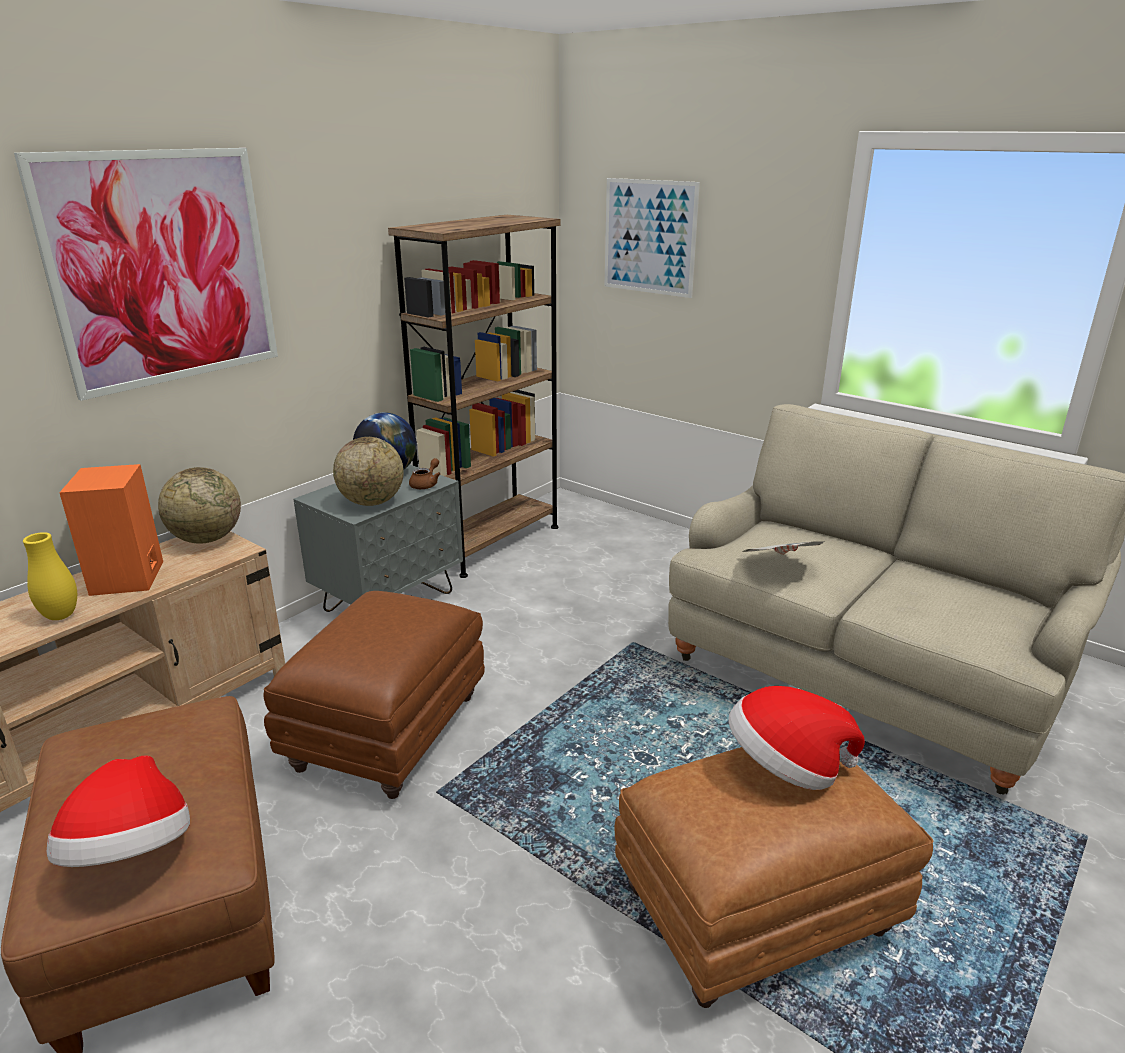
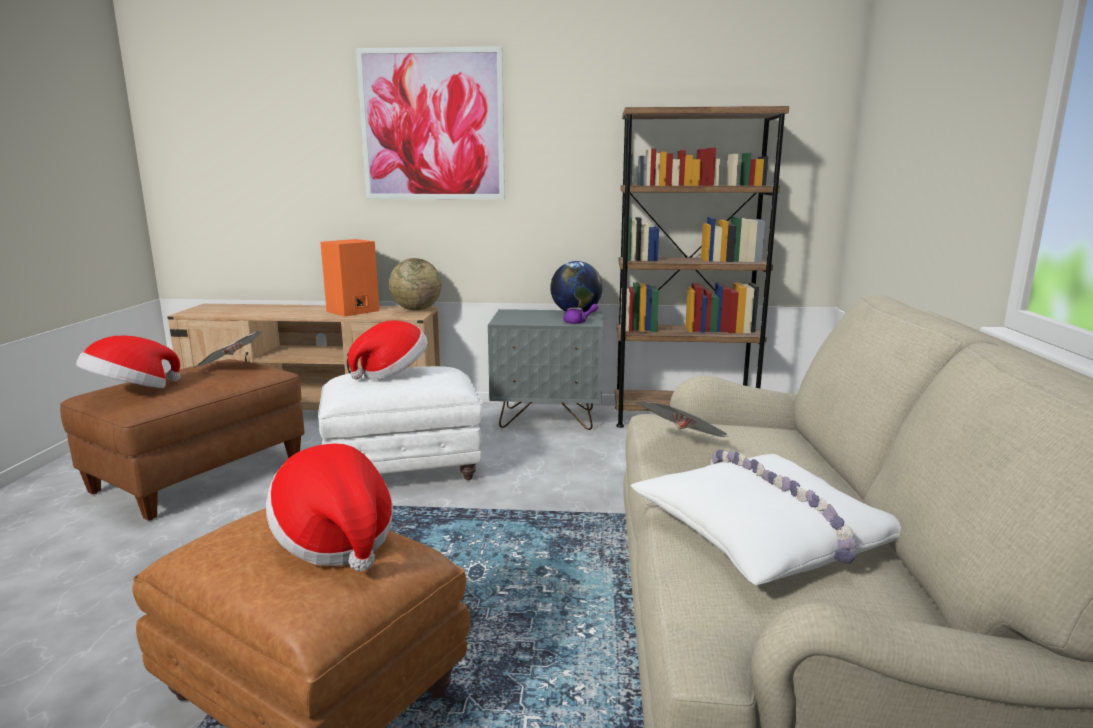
camera: 55 degrees right, 10 degrees down
yellow vase [23,532,77,620] -> none
brown ottoman [263,591,485,799] -> white ottoman [318,366,482,480]
globe [333,437,404,506] -> none
brown teapot [409,458,440,489] -> purple teapot [563,304,598,324]
picture [605,178,700,298] -> none
none -> newspaper [194,331,262,368]
none -> hat [348,320,428,380]
none -> white pillow [631,449,901,586]

